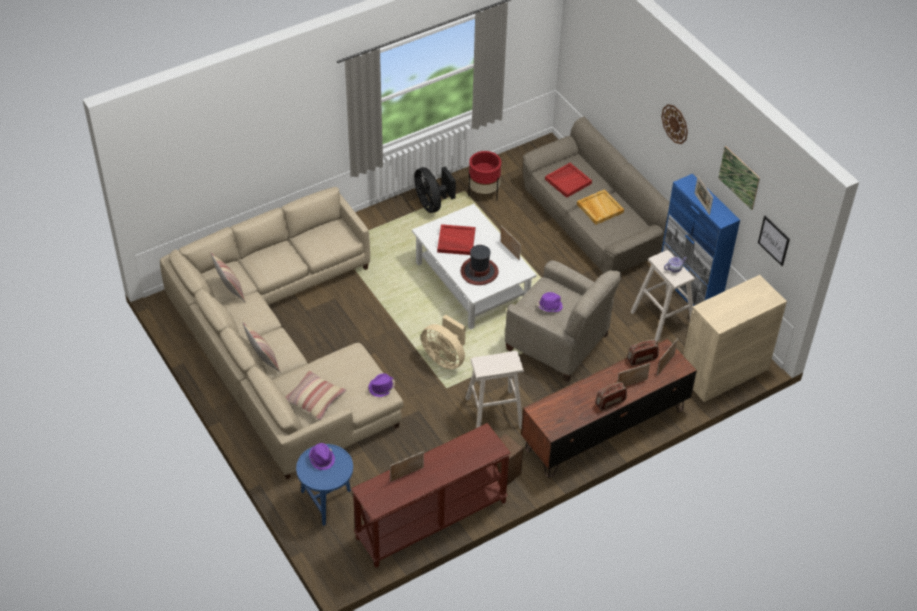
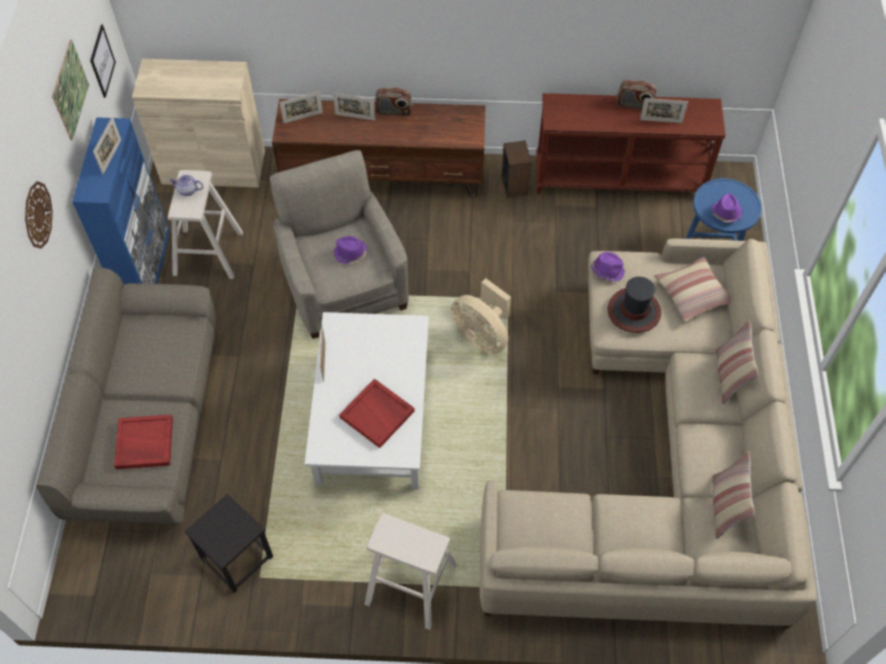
camera: 145 degrees left, 10 degrees up
black fan [414,166,456,213] -> none
beige fan [421,315,466,369] -> beige fan turned 150 degrees clockwise [451,278,511,354]
hat [461,245,499,285] -> hat moved to [608,277,661,333]
beige stool [465,351,524,429] -> beige stool moved to [365,513,457,630]
red planter [468,151,501,201] -> black stool [185,494,273,593]
beige tray [577,189,624,225] -> none
radio [627,339,659,366] -> radio moved to [617,80,657,110]

